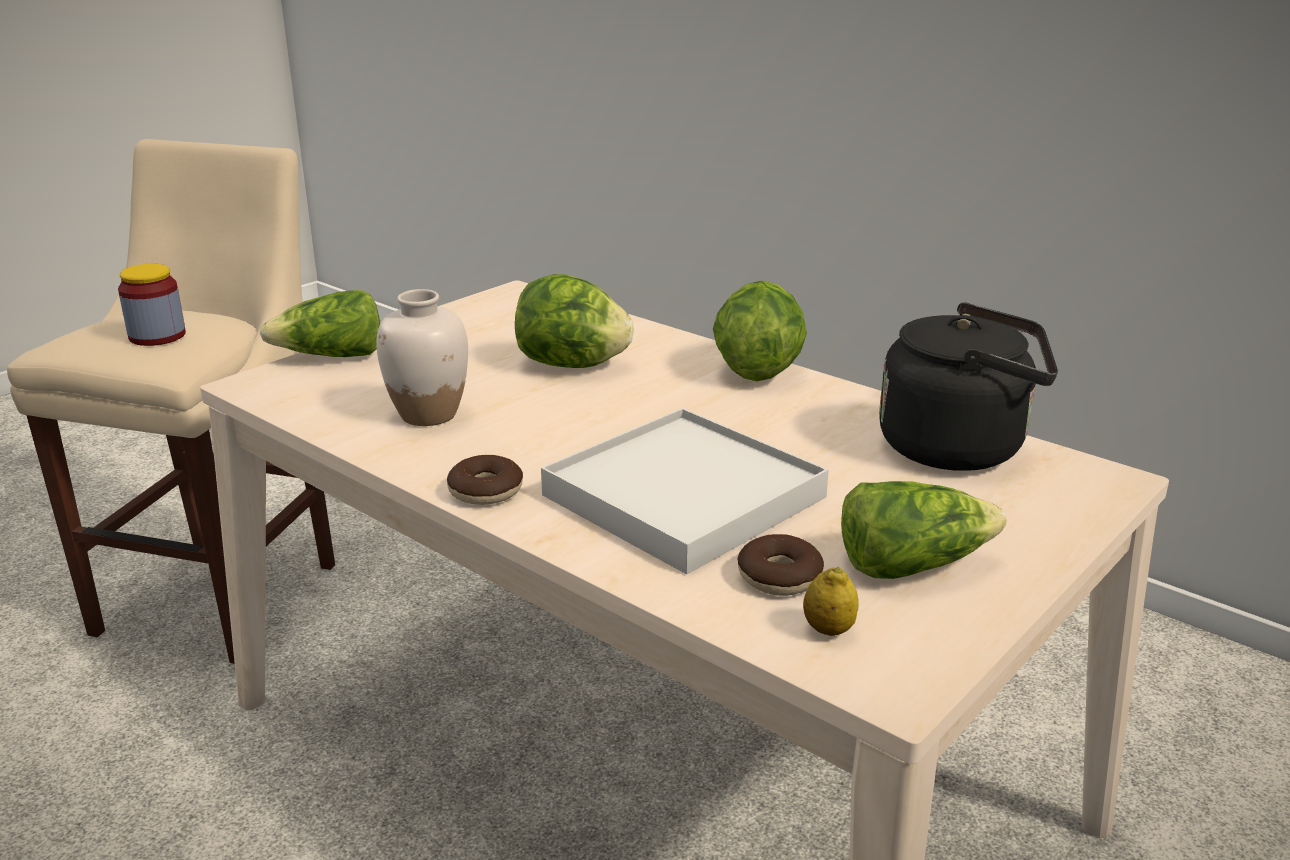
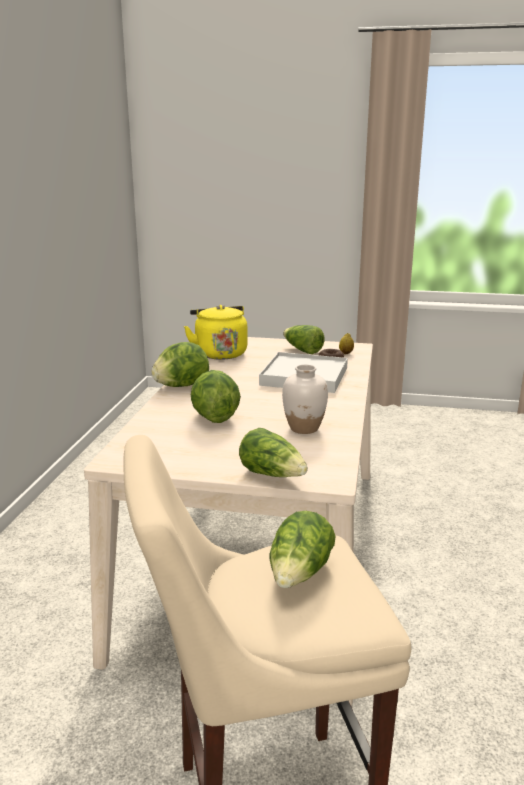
camera: 120 degrees left, 5 degrees down
jar [118,264,186,346] -> lettuce [270,511,335,588]
donut [447,455,523,505] -> none
black kettle [879,302,1058,471] -> yellow kettle [184,305,248,360]

